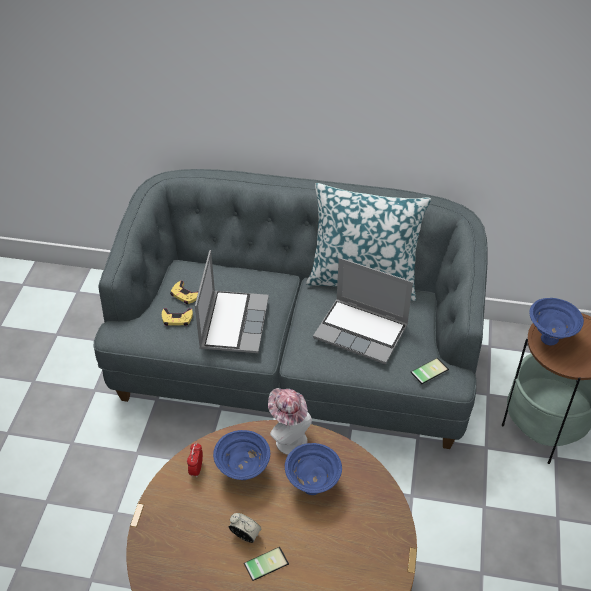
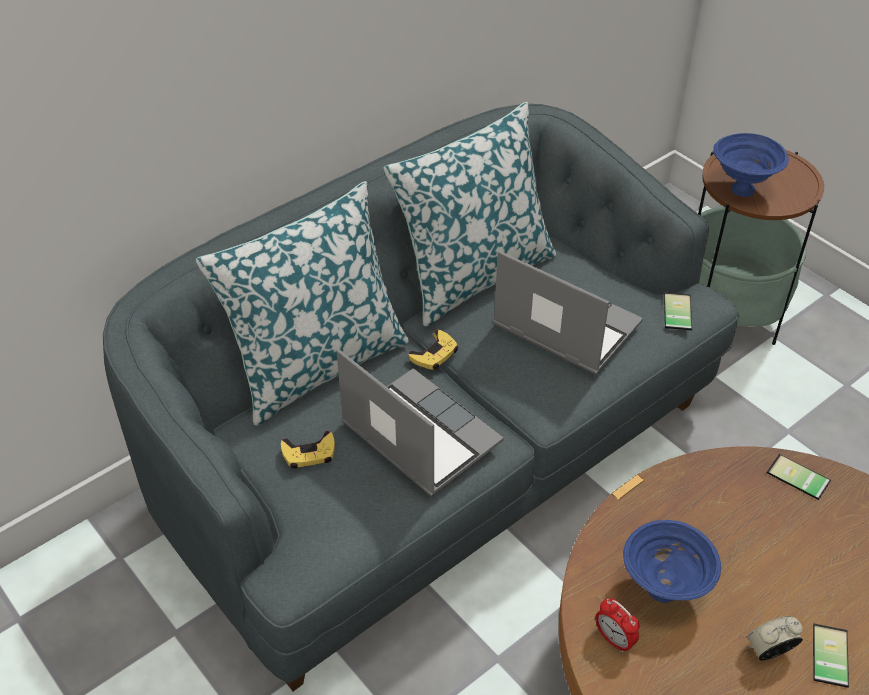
camera: 50 degrees left, 0 degrees up
yellow game controller [162,308,193,326] -> yellow game controller moved to [409,330,458,370]
hat [268,388,312,455] -> none
blue bowl [285,443,342,495] -> none
laptop [313,258,413,364] -> laptop turned 120 degrees counterclockwise [493,250,643,374]
none -> pillow [196,181,409,426]
none -> phone [766,454,831,500]

